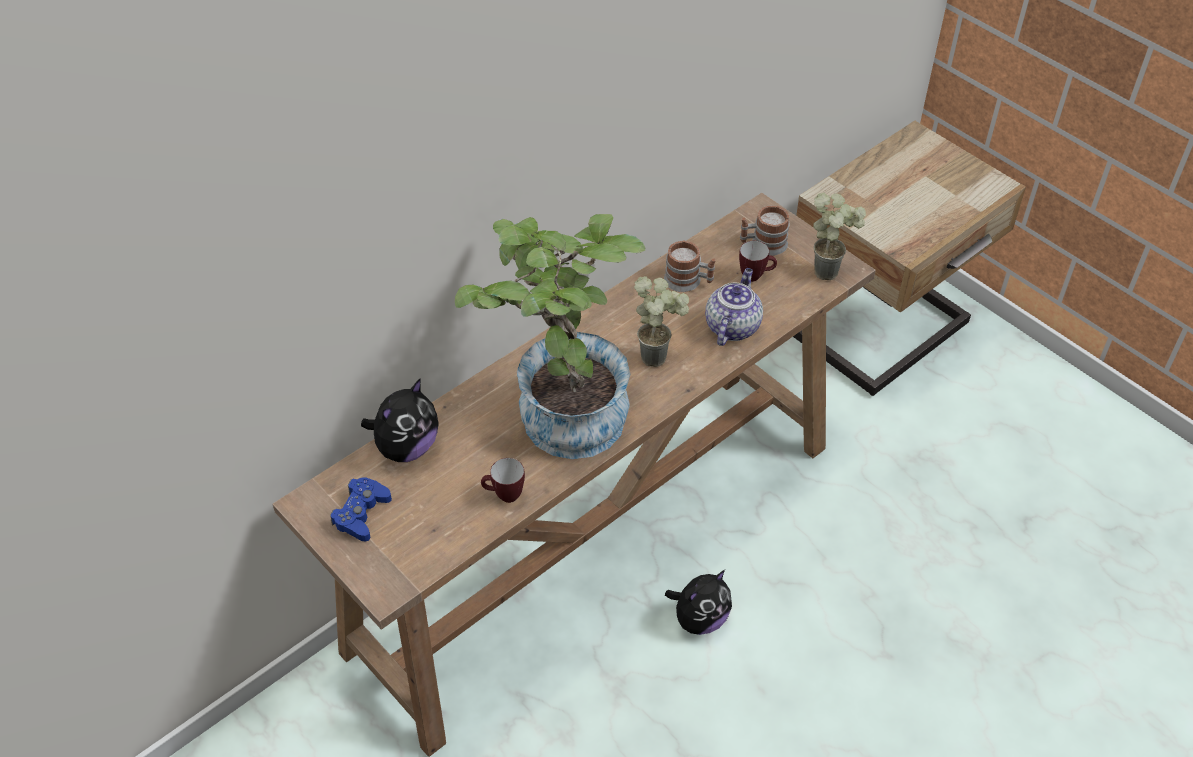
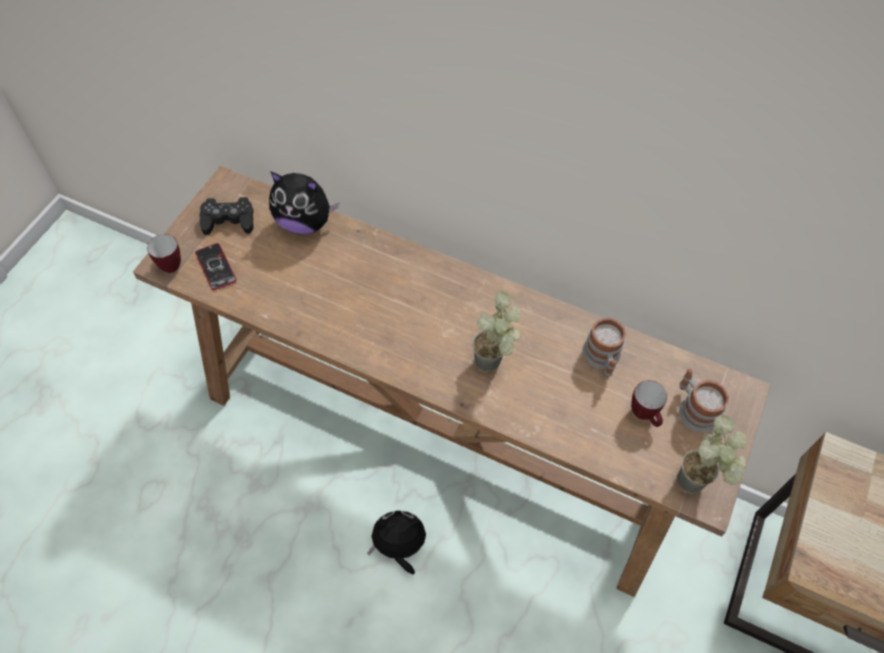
camera: 65 degrees right, 10 degrees up
blue game controller [330,477,392,541] -> black game controller [200,197,253,235]
potted plant [455,214,646,459] -> none
mug [481,458,525,503] -> mug moved to [147,234,181,273]
plush toy [665,570,732,635] -> plush toy turned 150 degrees clockwise [367,511,426,575]
teapot [705,268,763,346] -> none
none -> phone [195,243,237,290]

